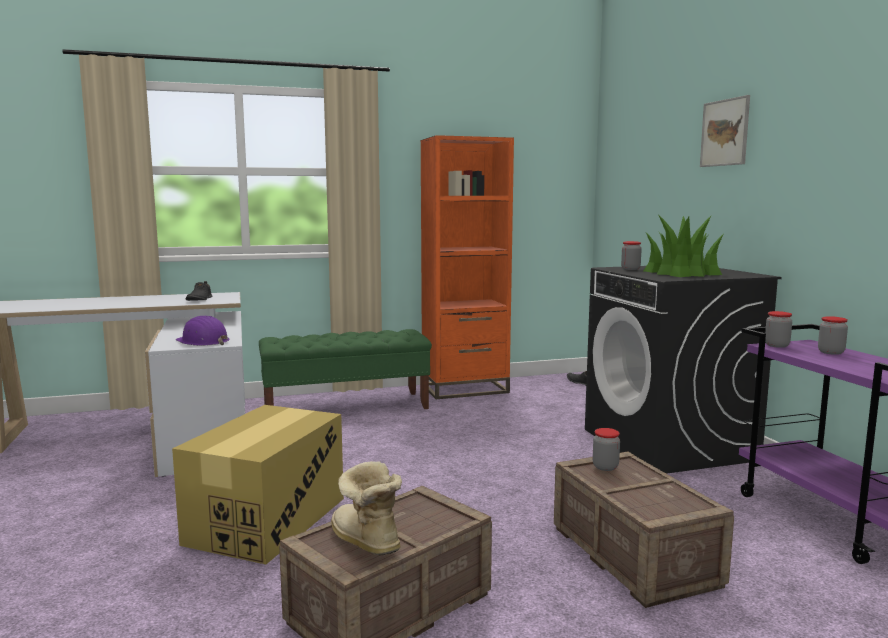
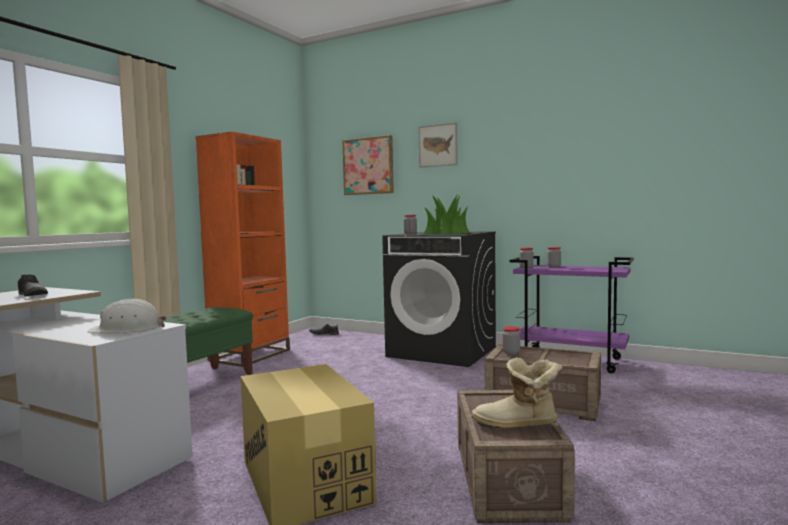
camera: 45 degrees left, 5 degrees down
purple hard hat [176,316,230,346] -> white hard hat [88,298,166,333]
none -> picture [342,135,394,195]

